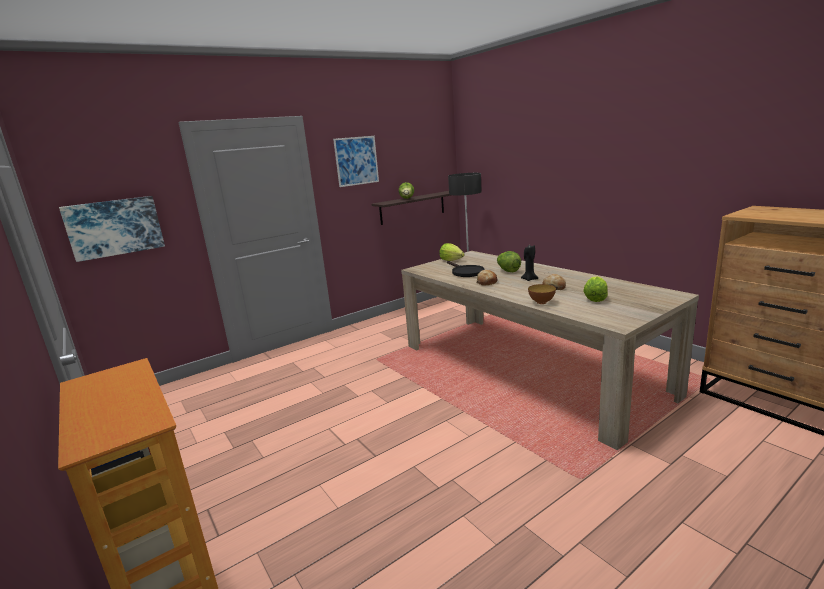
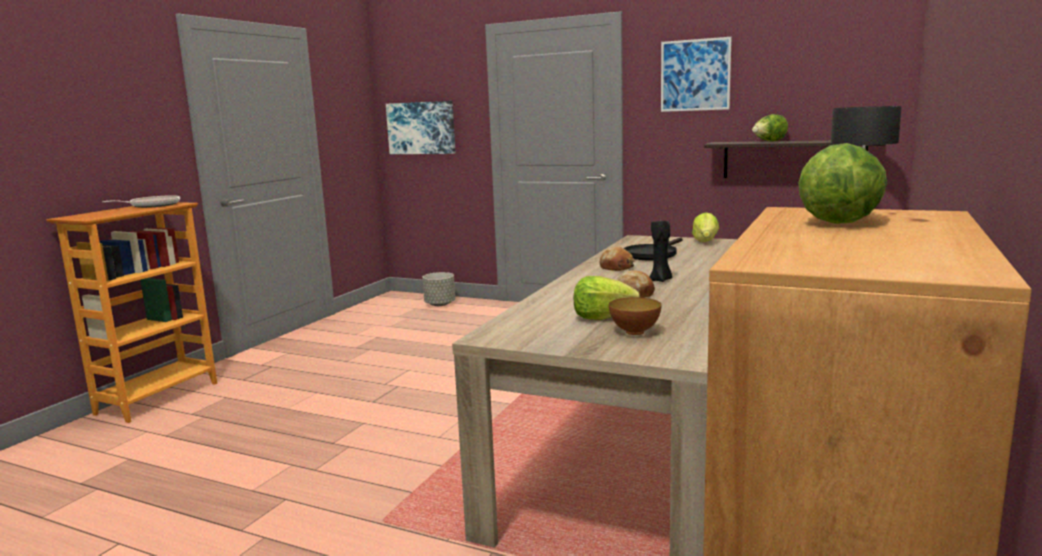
camera: 60 degrees right, 5 degrees down
lettuce [497,251,521,272] -> lettuce moved to [798,143,887,224]
bowl [528,284,556,304] -> bowl moved to [609,297,662,335]
none -> frying pan [102,195,180,208]
none -> grey planter [422,272,455,306]

